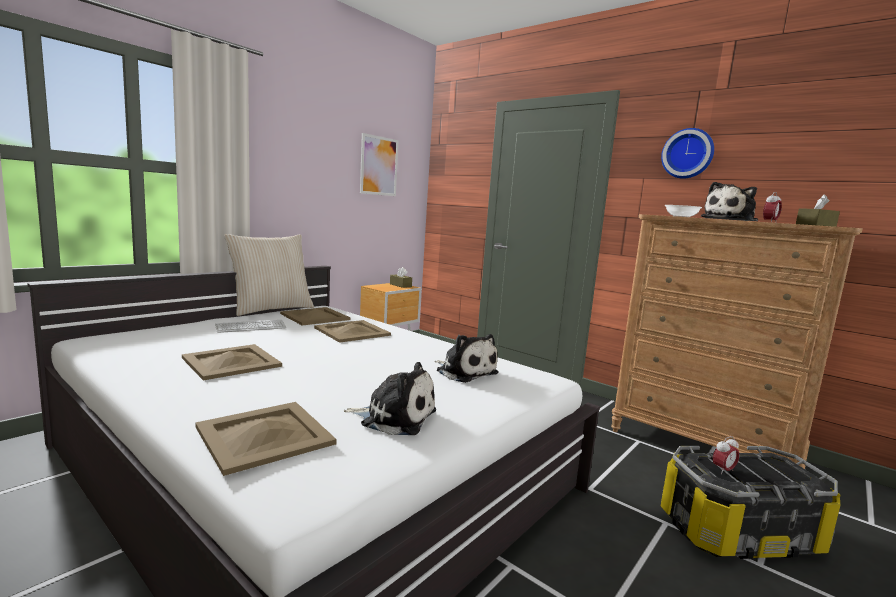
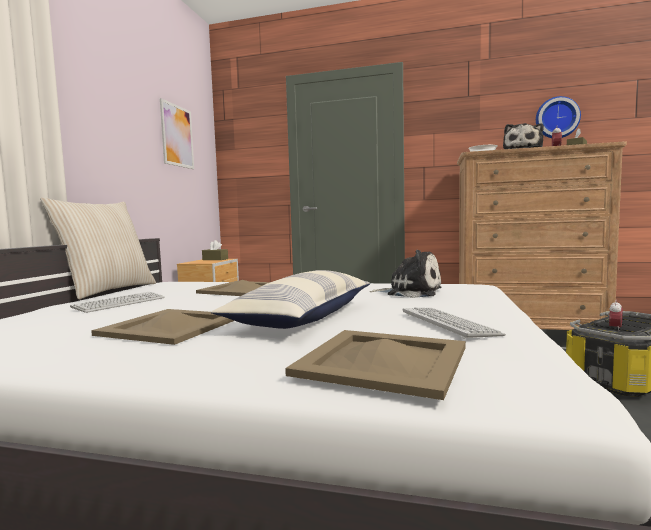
camera: 25 degrees left, 5 degrees down
beige tray [280,307,350,326] -> none
plush toy [344,362,436,435] -> keyboard [403,307,506,339]
wall clock [661,128,714,179] -> wall clock moved to [536,96,581,138]
none -> pillow [211,270,370,329]

